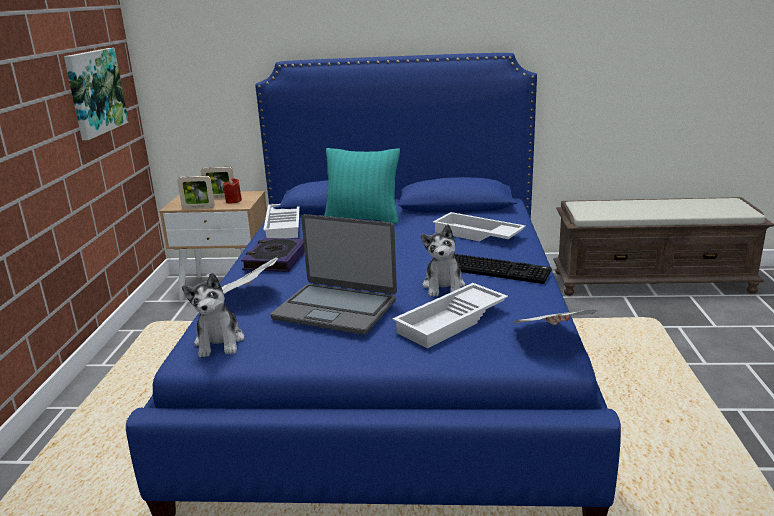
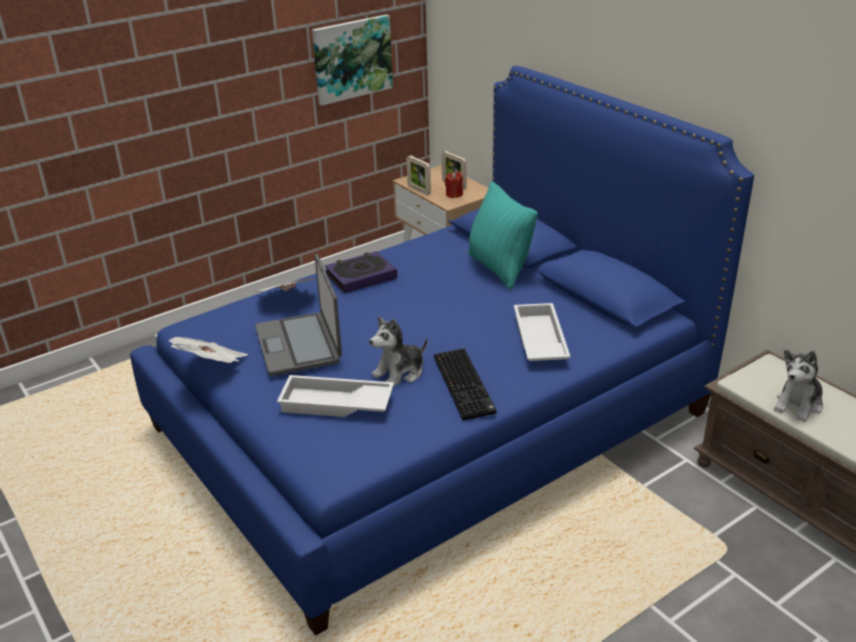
camera: 50 degrees right, 10 degrees up
plush toy [182,273,245,358] -> plush toy moved to [774,349,823,422]
white tray [263,204,300,238] -> none
newspaper [512,310,598,325] -> newspaper moved to [169,337,248,363]

